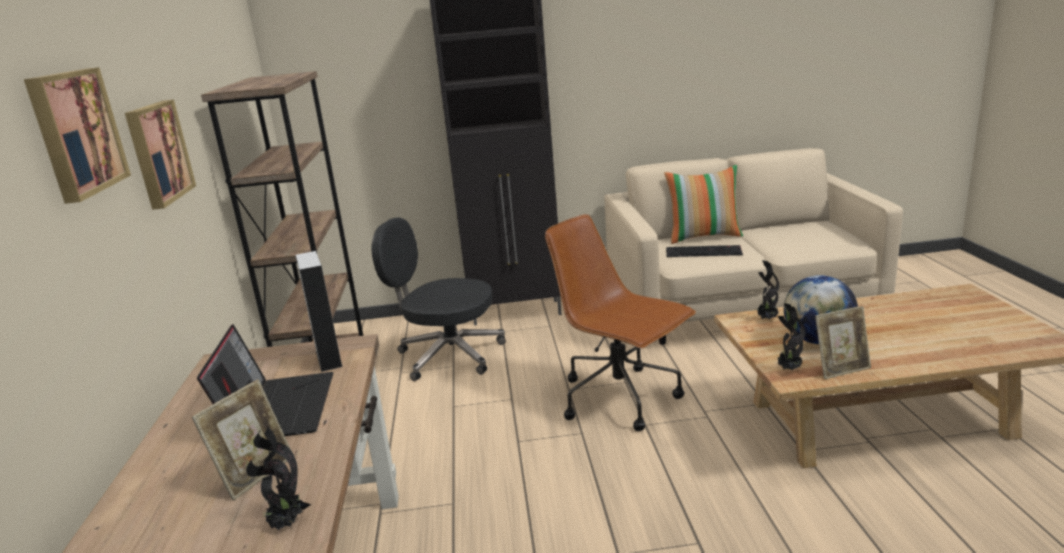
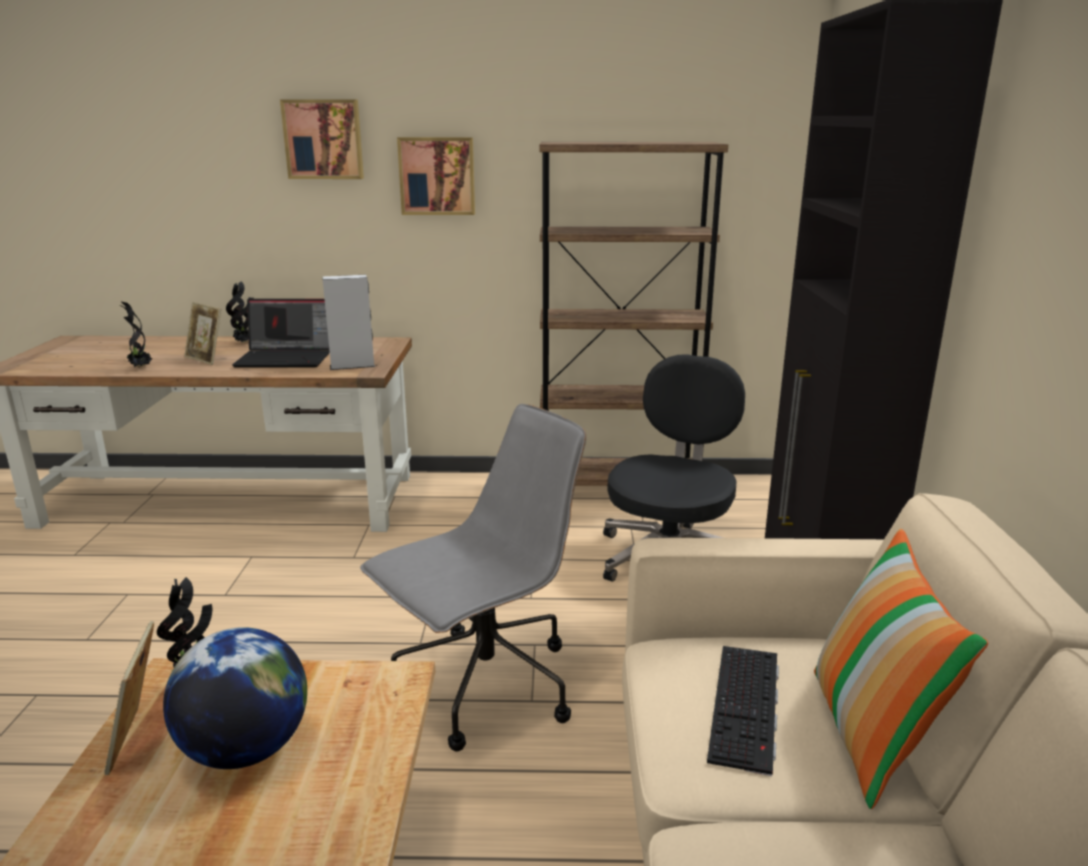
camera: 95 degrees right, 0 degrees up
brown office chair [545,214,696,431] -> grey office chair [360,404,586,751]
potted plant [755,260,779,320] -> potted plant moved to [226,282,254,343]

